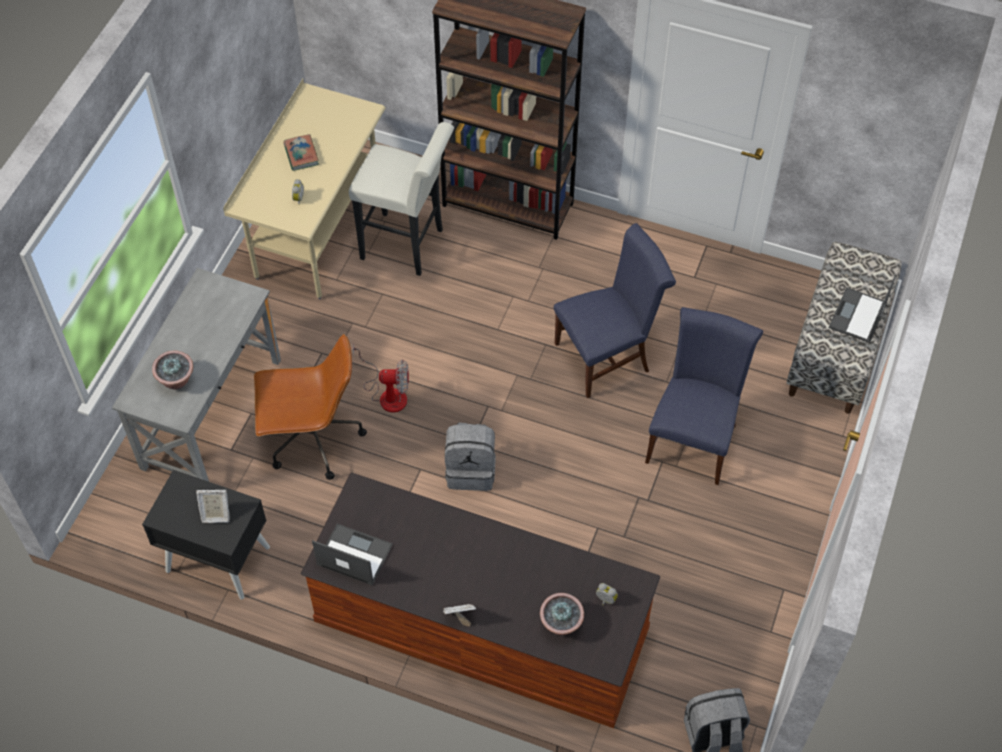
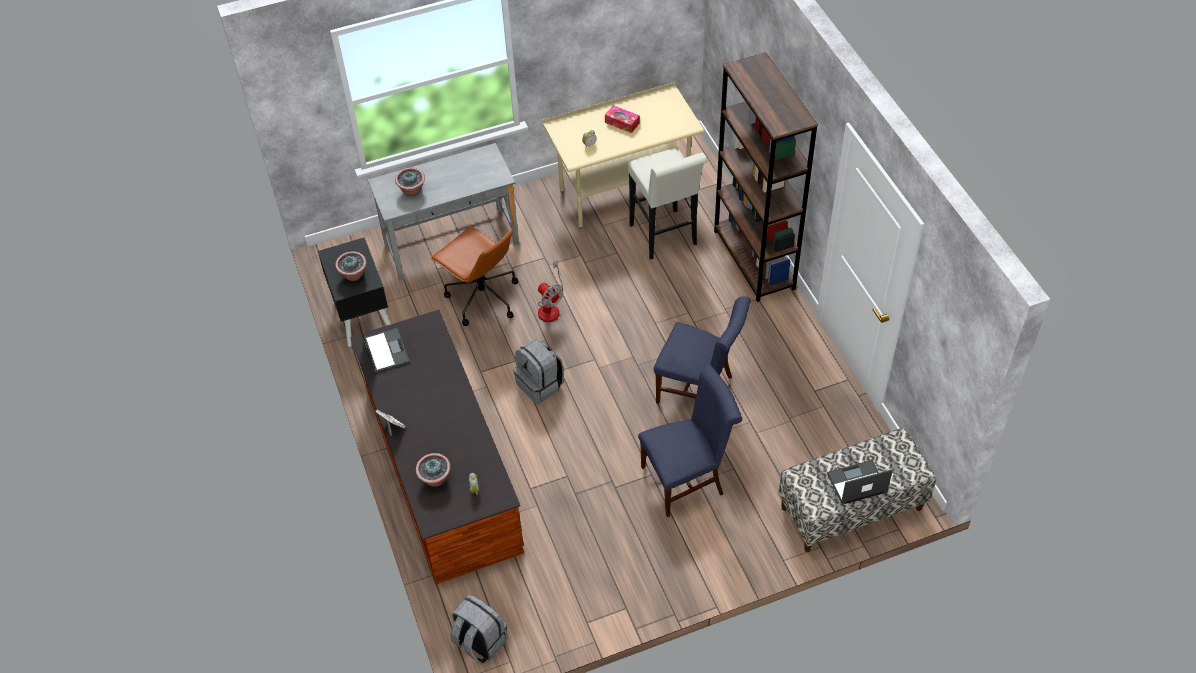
camera: 50 degrees right, 5 degrees down
picture frame [196,490,230,523] -> potted plant [335,251,366,281]
book [283,134,319,171] -> tissue box [605,106,640,133]

